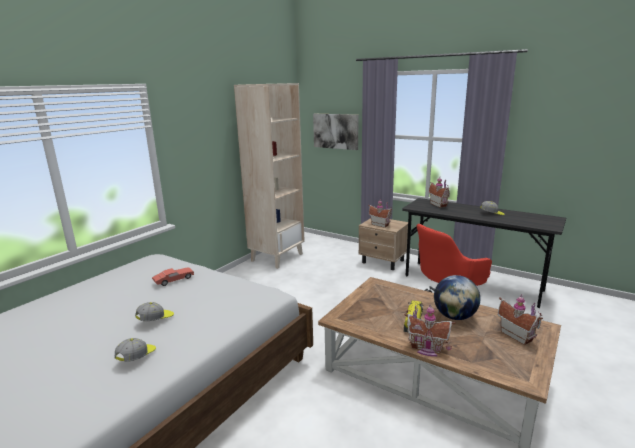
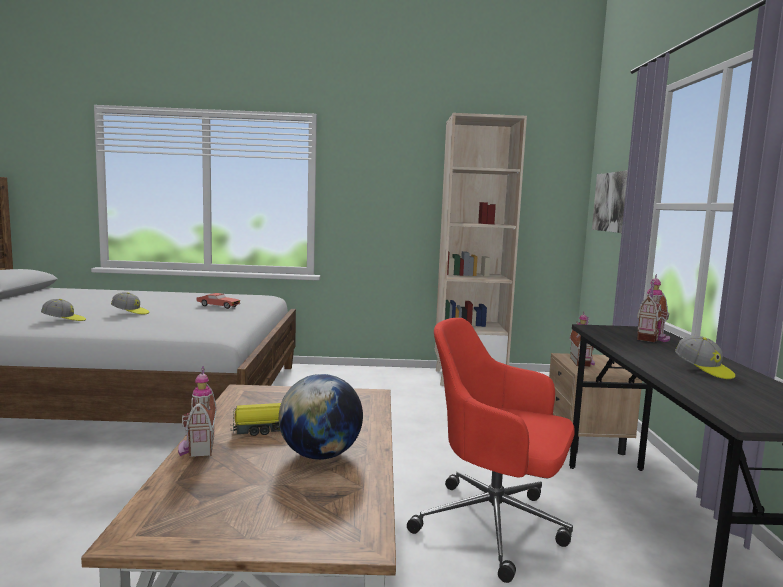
camera: 55 degrees right, 10 degrees down
toy house [498,294,543,345] -> none

